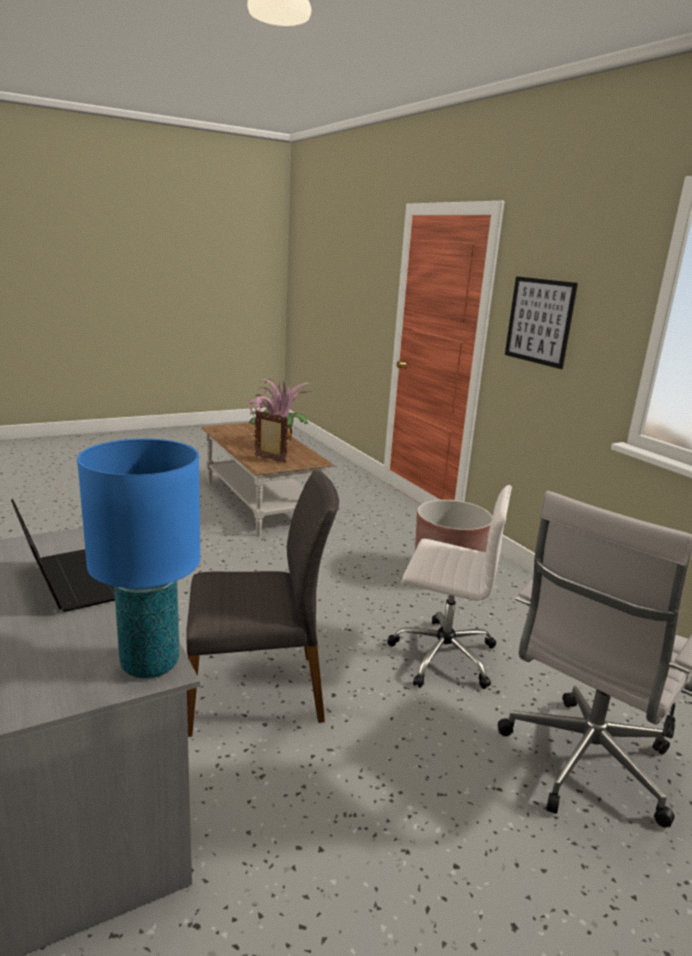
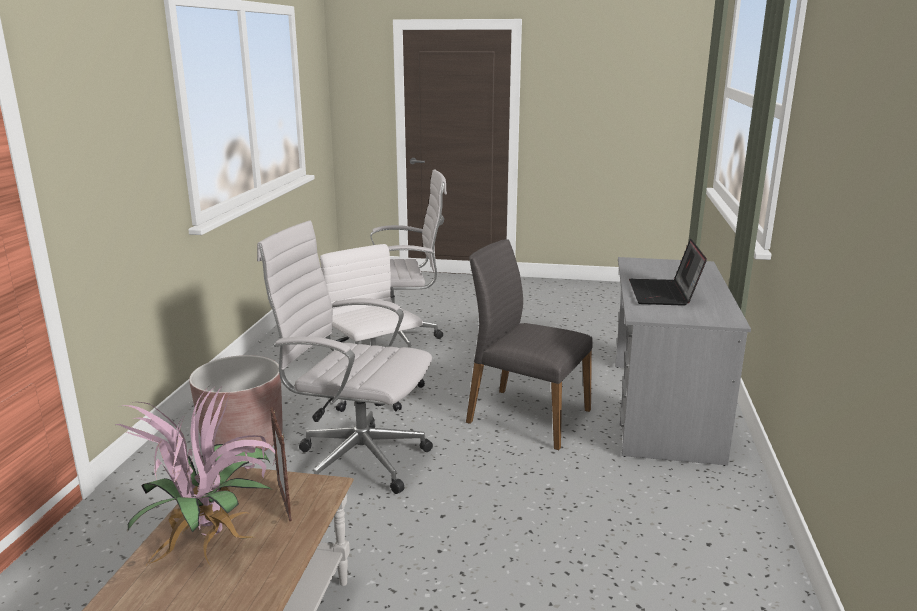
camera: 140 degrees left, 0 degrees up
blue table lamp [77,439,200,679] -> none
picture [505,276,578,369] -> none
none -> white office chair [257,220,433,494]

